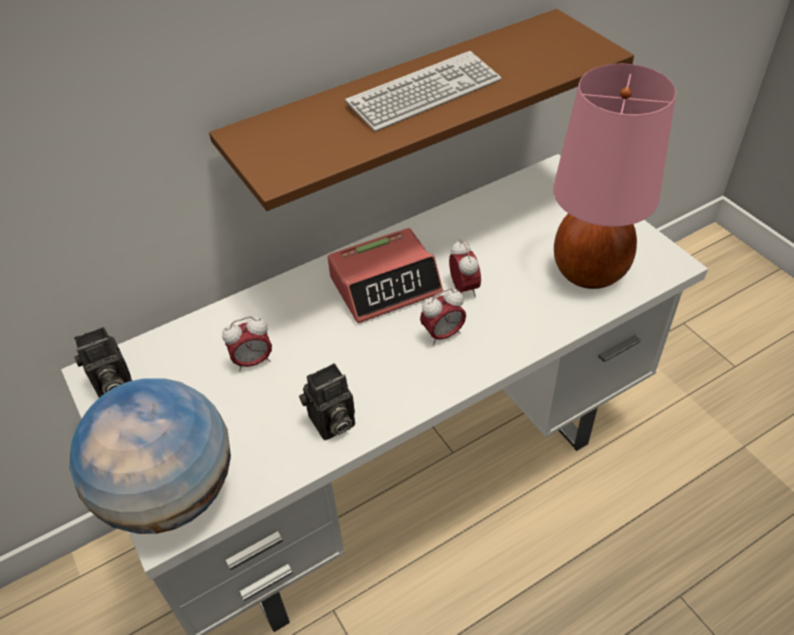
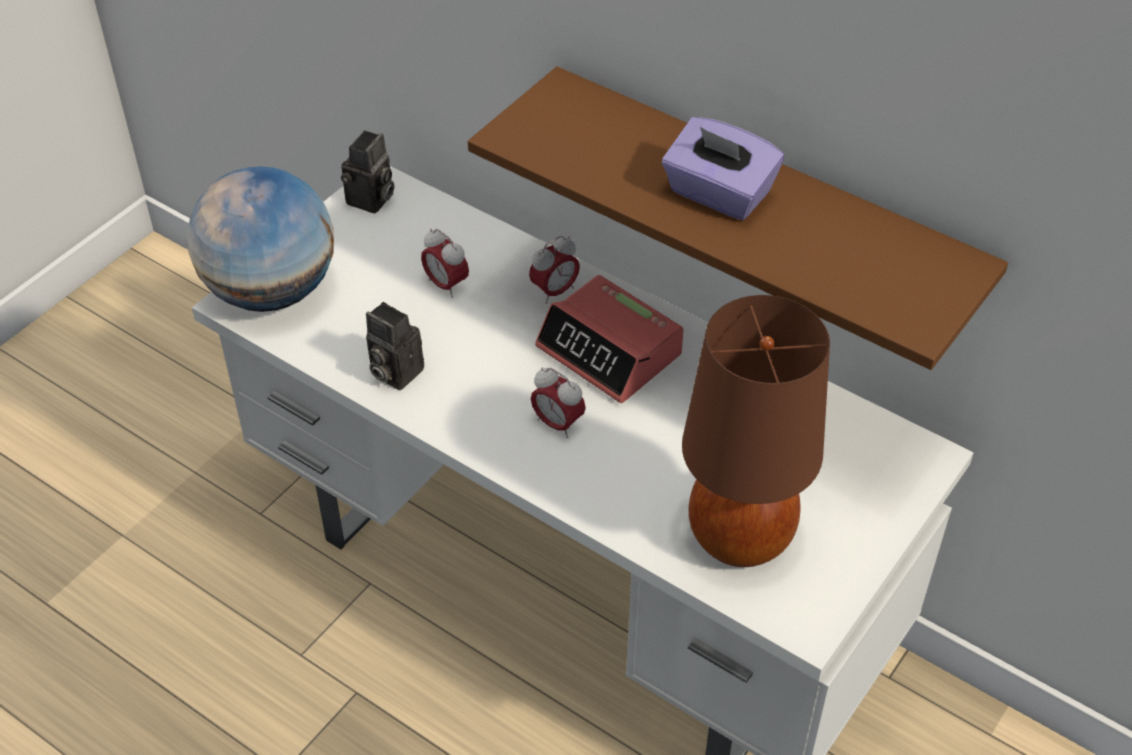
camera: 65 degrees right, 0 degrees up
camera [74,327,132,398] -> camera turned 105 degrees counterclockwise [341,130,394,213]
keyboard [345,51,501,131] -> purple tissue box [662,117,784,220]
alarm clock [449,239,481,297] -> alarm clock moved to [529,236,580,304]
pink table lamp [553,64,676,289] -> brown table lamp [682,295,830,567]

